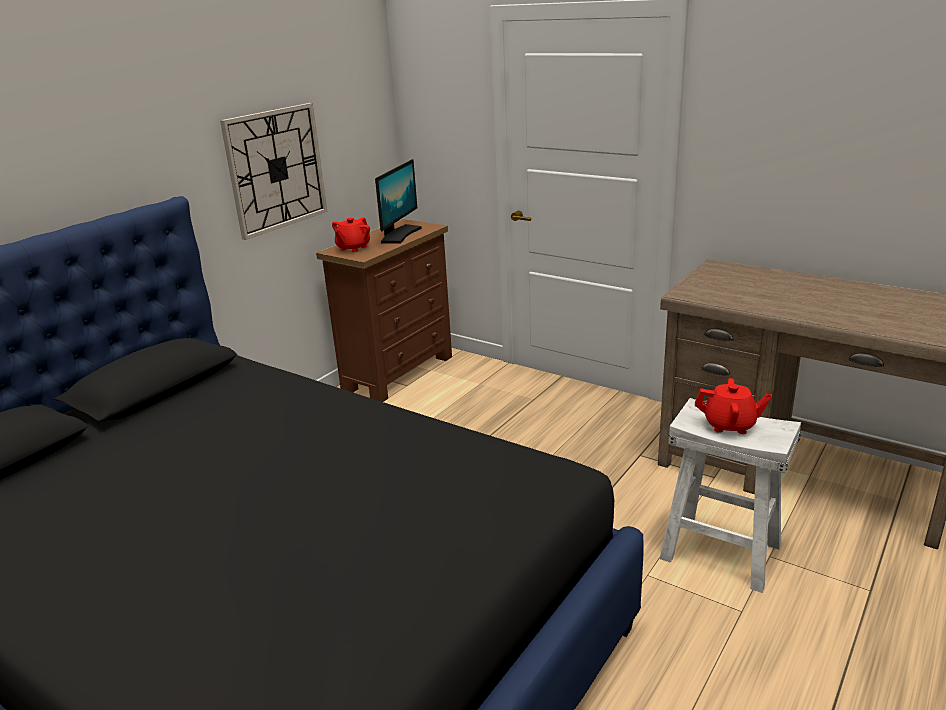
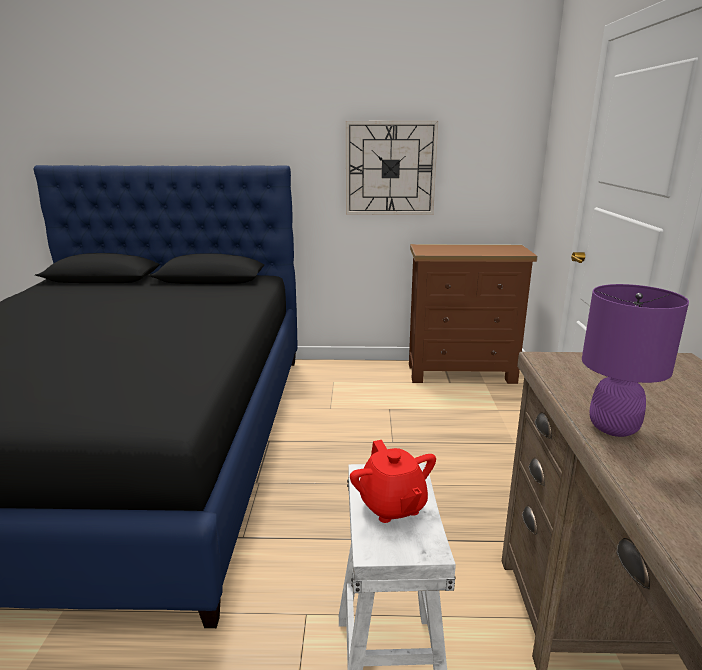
camera: 55 degrees right, 5 degrees down
red teapot [332,217,370,252] -> none
monitor [375,159,422,243] -> none
none -> purple table lamp [582,284,689,437]

